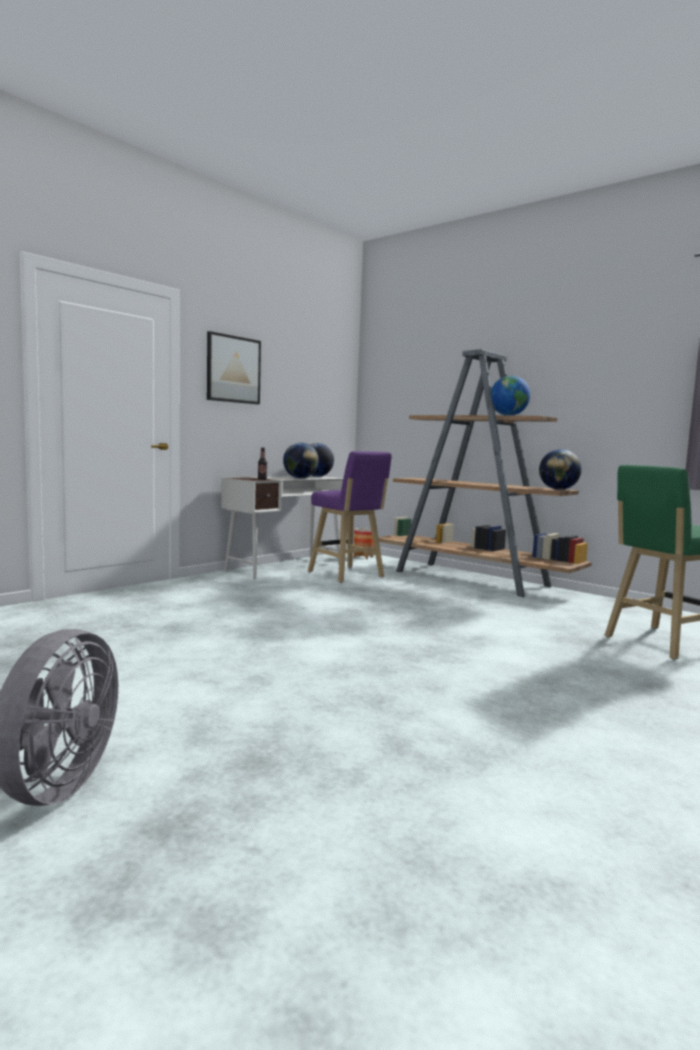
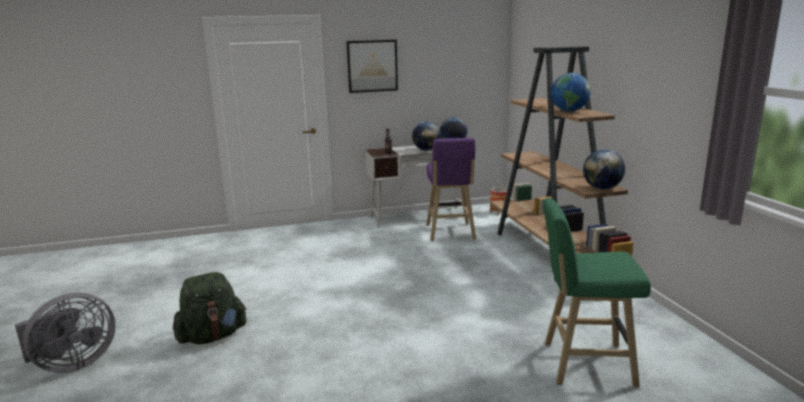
camera: 35 degrees right, 10 degrees up
none -> green backpack [173,272,247,344]

